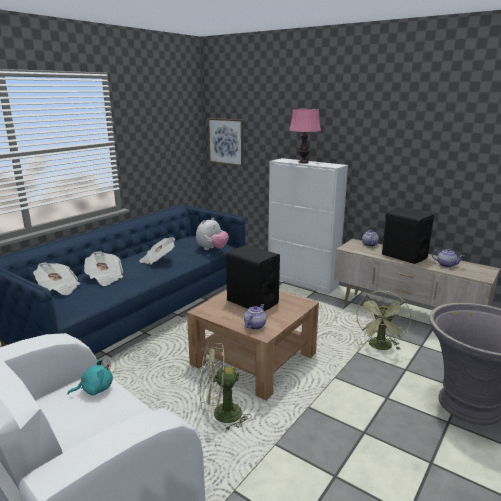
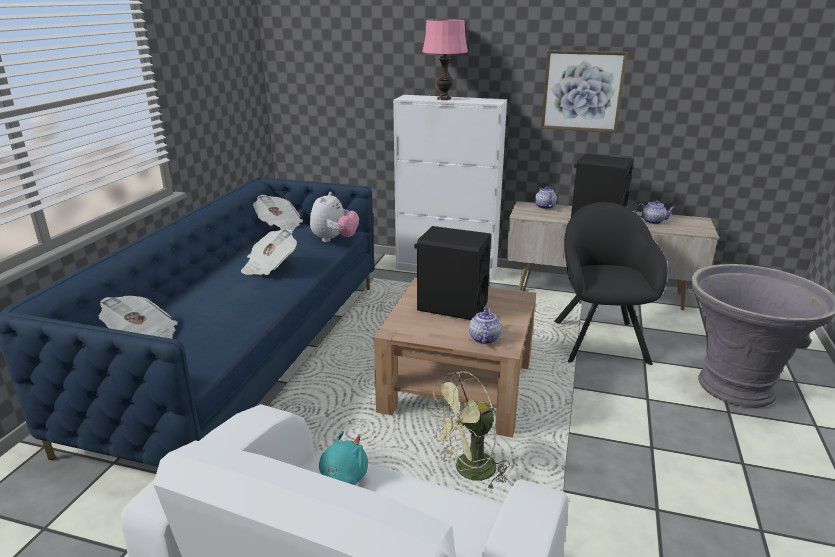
camera: 20 degrees left, 5 degrees up
newspaper [84,251,123,286] -> newspaper moved to [253,195,303,231]
picture [207,118,244,166] -> picture moved to [541,50,628,132]
green fan [356,291,411,350] -> black armchair [554,202,668,365]

